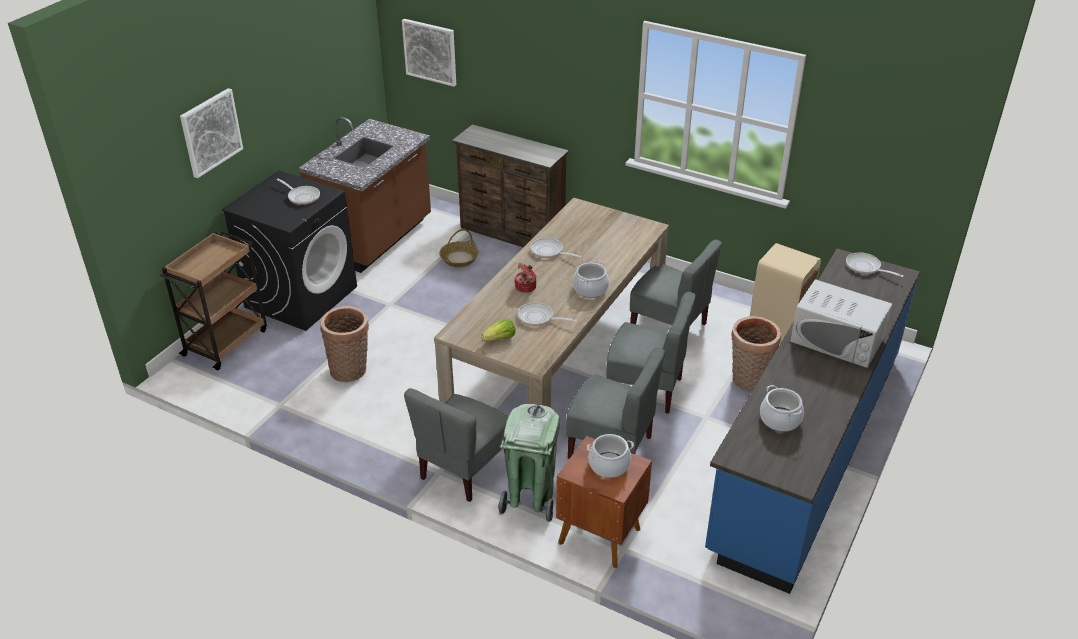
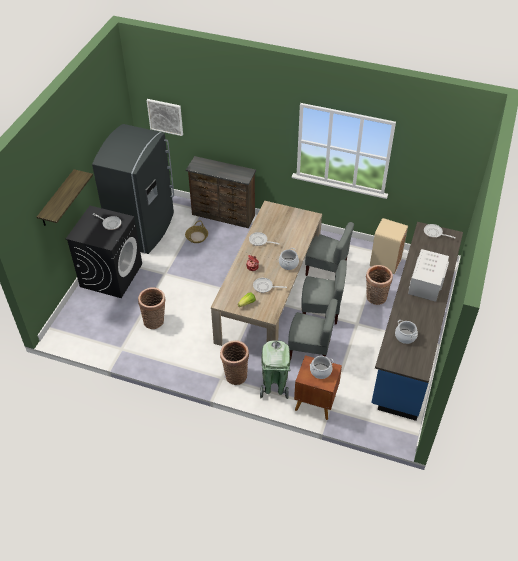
camera: 10 degrees left, 10 degrees up
brown cart [160,231,267,370] -> none
picture [180,88,243,178] -> shelf [37,169,93,226]
brown counter [299,117,431,273] -> grey fridge [92,124,174,254]
grey chair [404,388,508,502] -> basket [220,340,249,385]
white microwave [790,279,892,368] -> white microwave turned 90 degrees clockwise [408,249,449,302]

